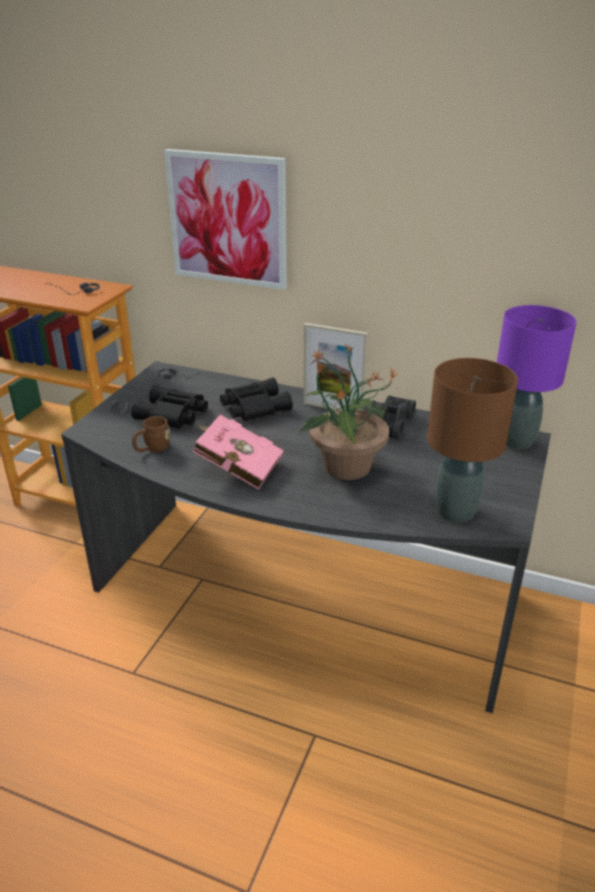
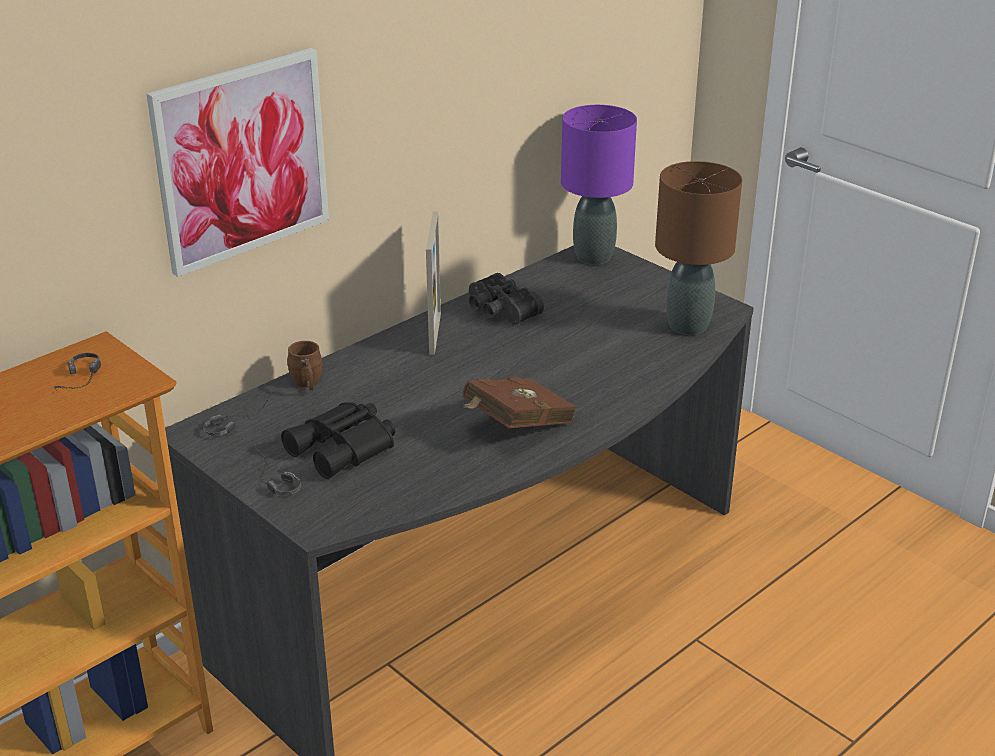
camera: 65 degrees left, 0 degrees up
brown mug [132,416,170,452] -> brown mug moved to [287,341,322,390]
pink book [192,414,284,490] -> brown book [462,377,577,428]
black binoculars [220,377,293,421] -> none
potted plant [299,343,399,480] -> none
picture frame [303,323,368,411] -> picture frame turned 45 degrees counterclockwise [426,212,441,355]

